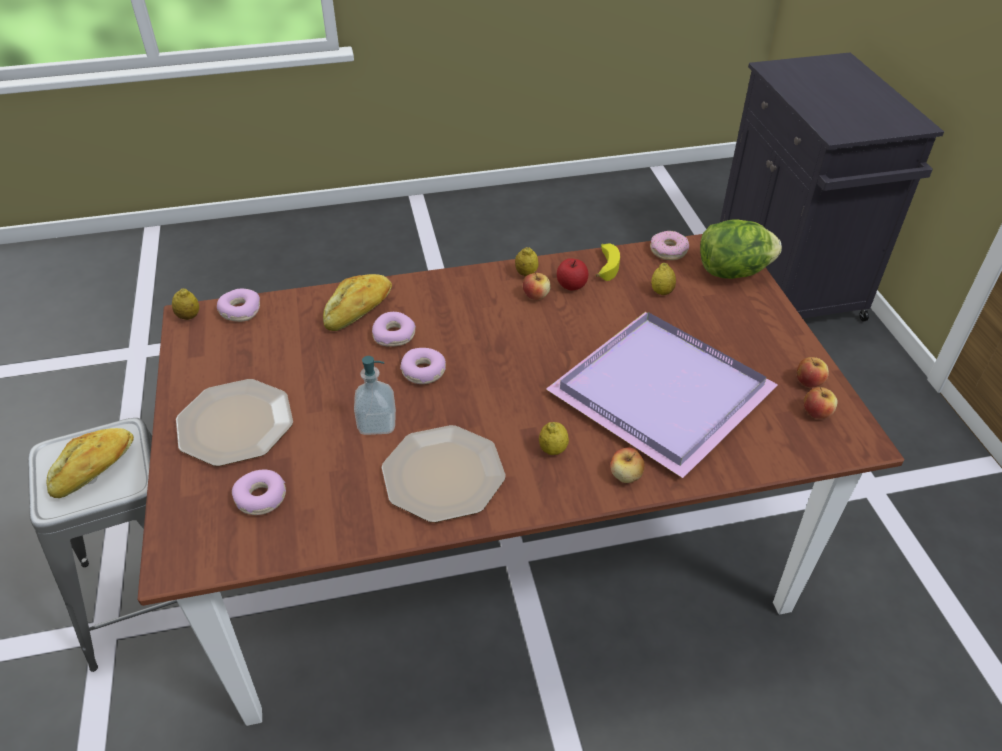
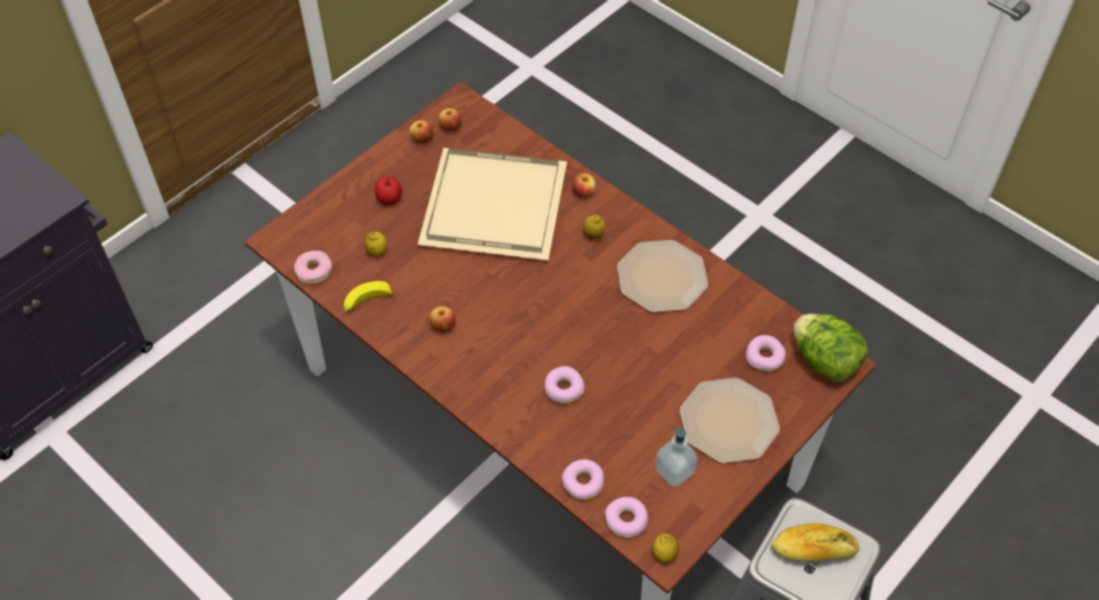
camera: 125 degrees left, 10 degrees up
bread [323,274,392,331] -> none
soap dispenser [354,356,396,435] -> soap dispenser moved to [655,426,698,487]
donut [400,348,446,384] -> donut moved to [561,459,604,500]
lemon [515,247,539,276] -> none
purple tray [546,312,778,478] -> beige tray [417,148,567,260]
apple [557,258,589,291] -> apple moved to [375,176,402,205]
lettuce [700,219,782,279] -> lettuce moved to [794,314,868,382]

